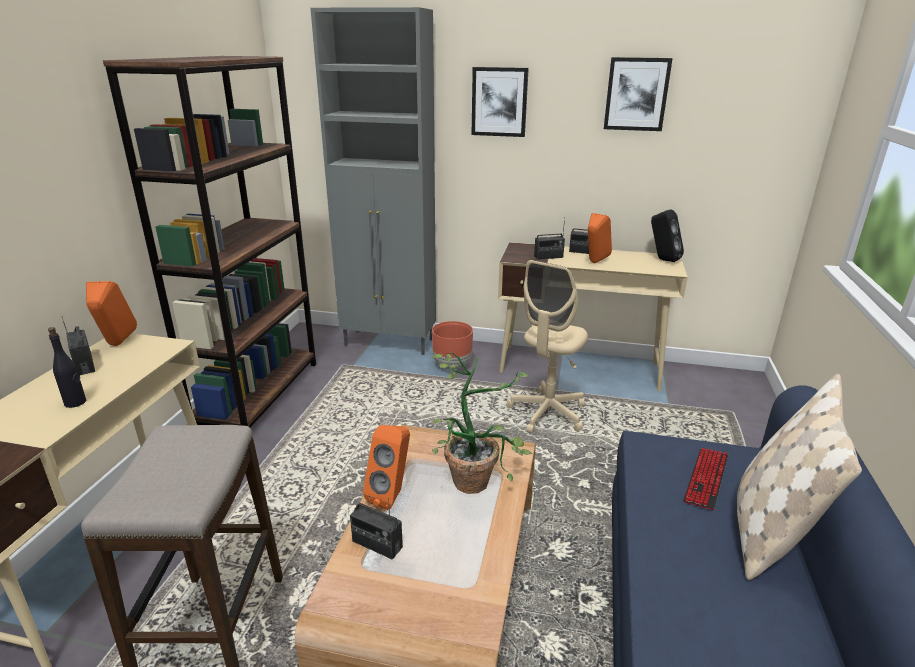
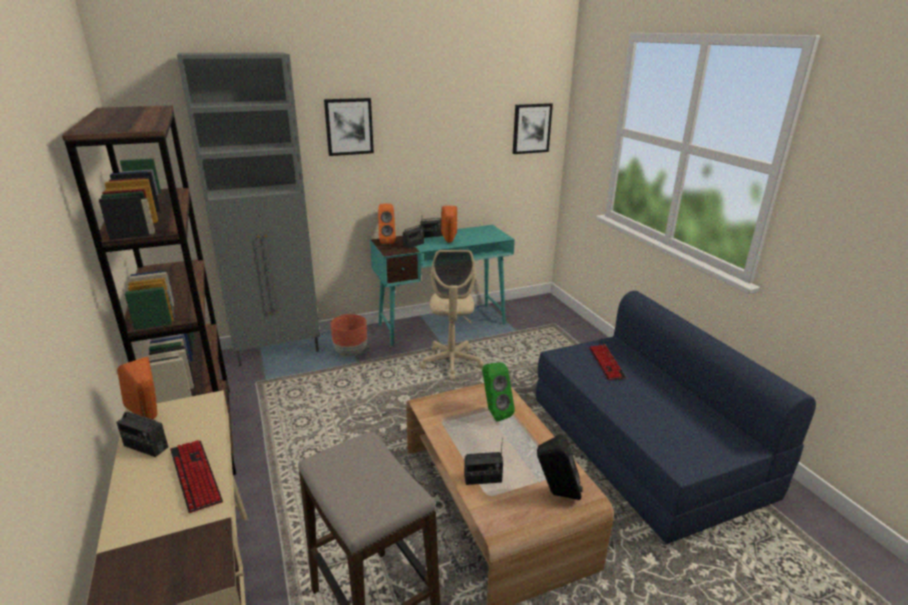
camera: 35 degrees left, 0 degrees up
black bottle [48,327,86,408] -> keyboard [170,440,223,513]
orange speaker [363,425,410,510] -> orange speaker moved to [378,204,396,244]
potted plant [432,353,532,494] -> green speaker [482,362,515,422]
beige desk [498,242,688,391] -> turquoise desk [370,225,515,346]
picture [604,57,673,131] -> picture moved to [513,103,553,154]
black speaker [651,209,684,262] -> black speaker moved to [537,434,583,500]
beige pillow [737,374,862,580] -> none

